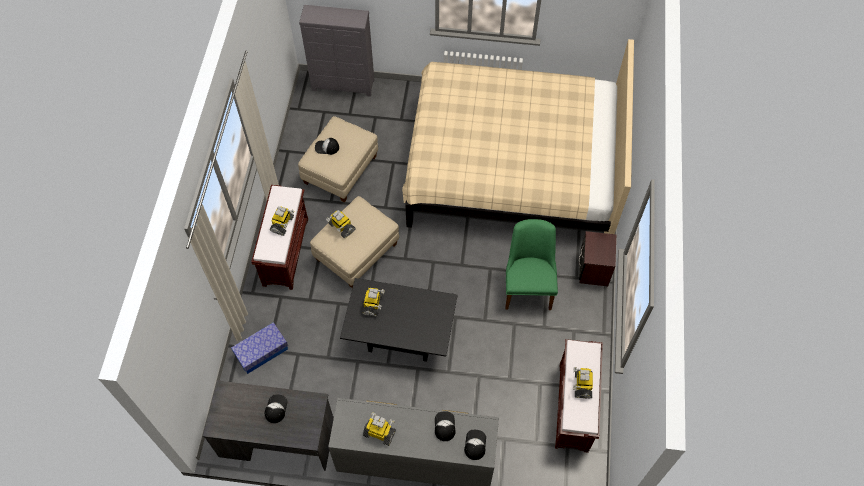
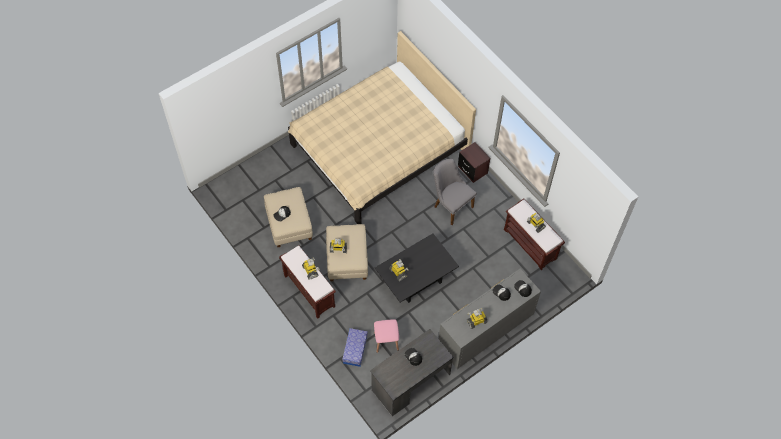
camera: 45 degrees left, 0 degrees up
grey dresser [299,5,374,97] -> none
green chair [505,219,558,310] -> grey chair [433,159,477,225]
none -> pink stool [374,319,399,353]

